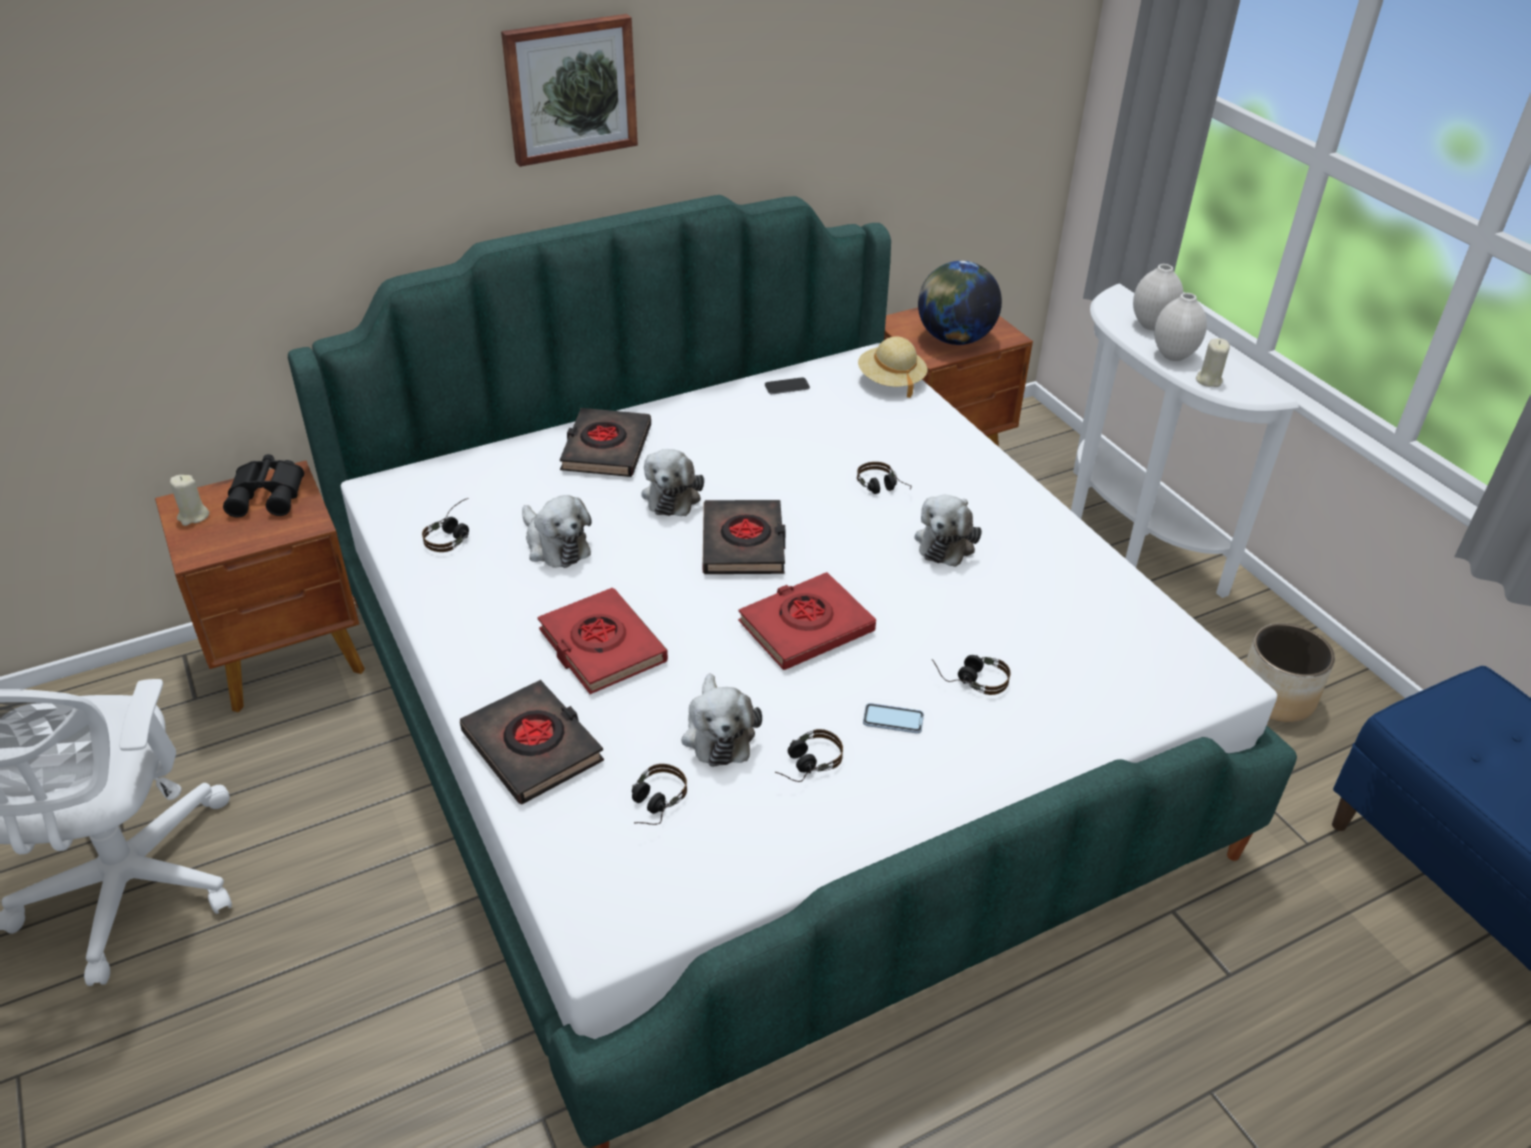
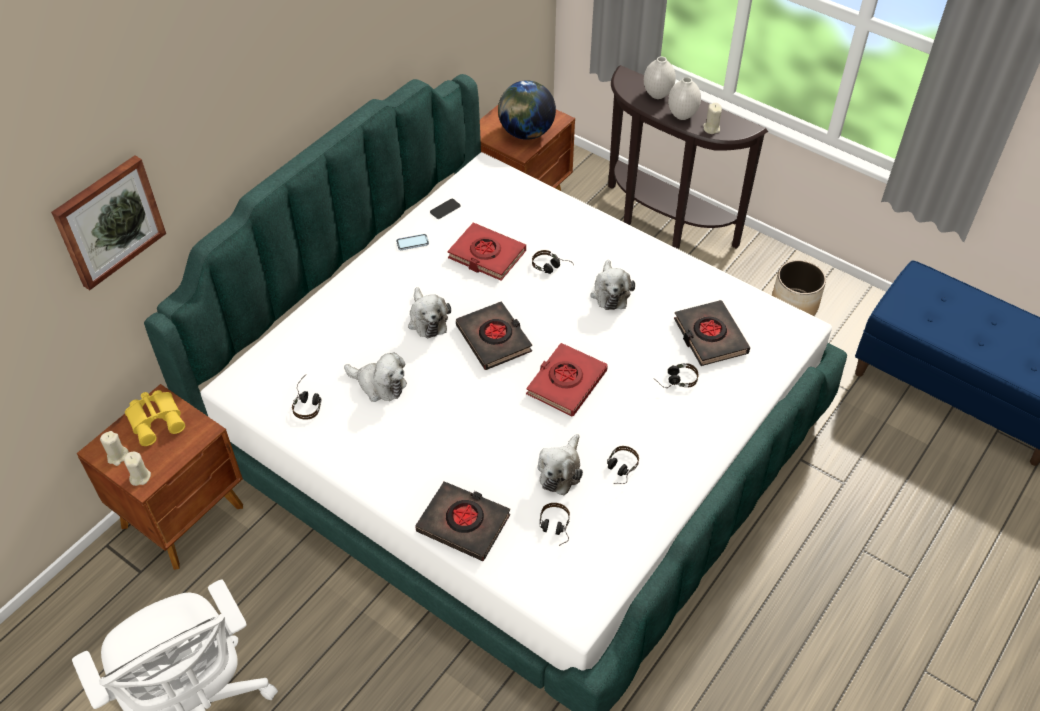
camera: 25 degrees left, 10 degrees up
black binoculars [223,454,304,518] -> yellow binoculars [125,390,185,446]
picture [501,14,638,167] -> picture moved to [51,155,166,290]
red book [538,588,668,694] -> red book moved to [448,223,526,280]
black book [560,408,651,477] -> black book moved to [674,300,750,366]
plush toy [682,674,762,767] -> plush toy turned 60 degrees clockwise [538,434,583,495]
beige hat [858,336,927,398] -> none
phone [863,703,924,734] -> phone moved to [396,234,429,250]
white console table [1071,283,1299,598] -> brown console table [608,65,768,249]
none -> beige candle [124,452,151,486]

